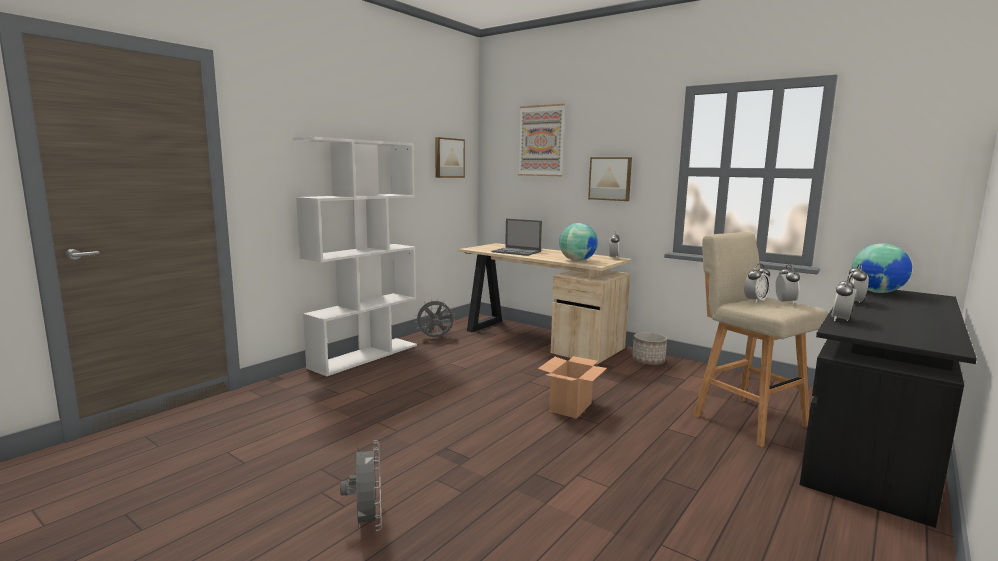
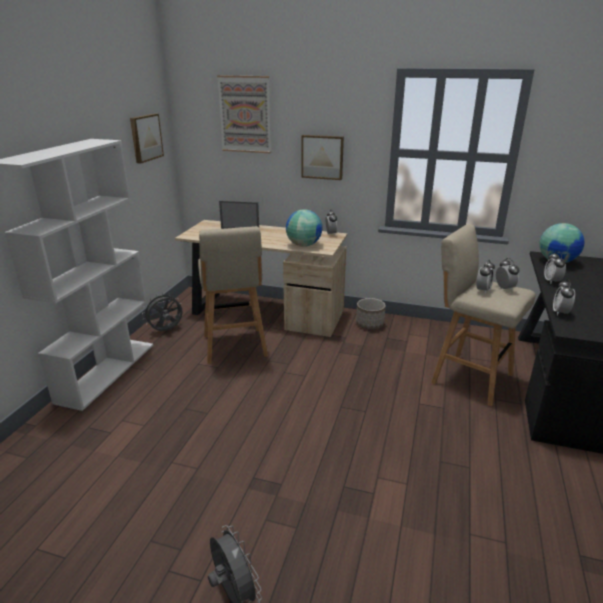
camera: 20 degrees left, 15 degrees up
cardboard box [538,356,607,419] -> none
none -> beige stool [198,226,268,364]

